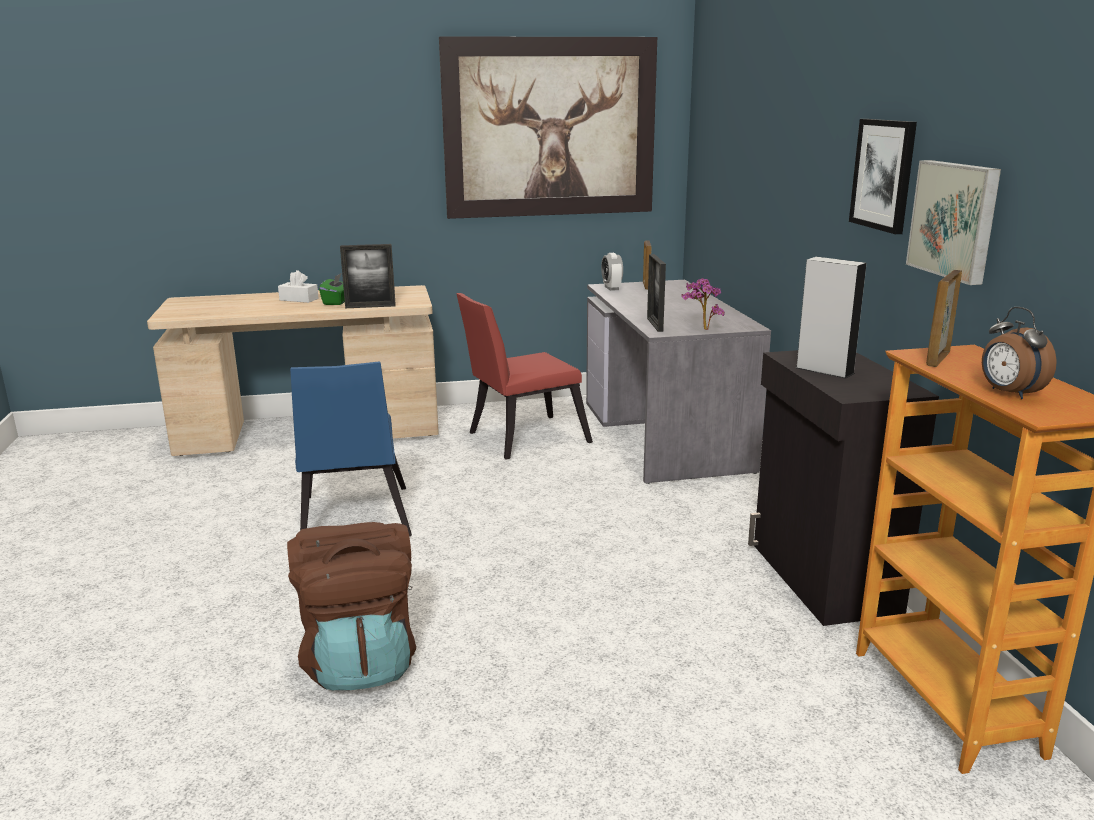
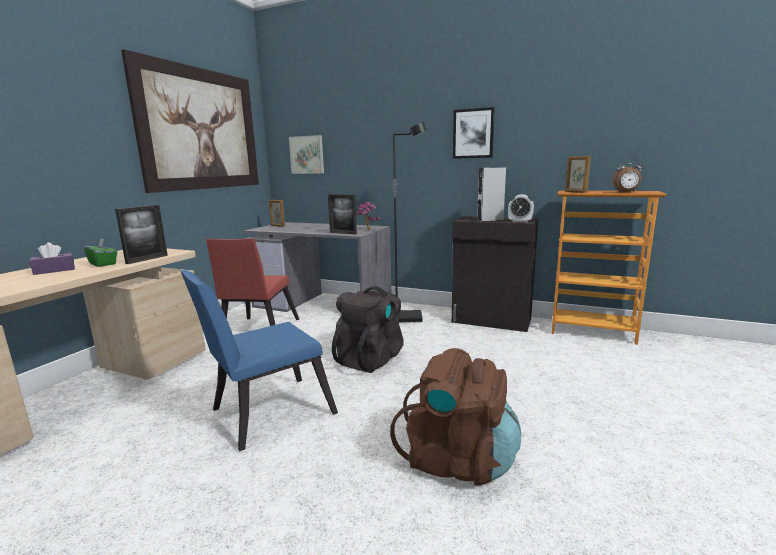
camera: 55 degrees left, 5 degrees down
white tissue box [278,270,319,303] -> purple tissue box [30,243,75,275]
blue chair [290,361,412,536] -> blue chair turned 120 degrees clockwise [180,270,338,451]
alarm clock [601,253,623,291] -> alarm clock moved to [508,195,534,223]
picture [906,160,1001,285] -> picture moved to [289,135,324,174]
none -> black backpack [332,286,404,373]
none -> black floor lamp [393,122,427,322]

